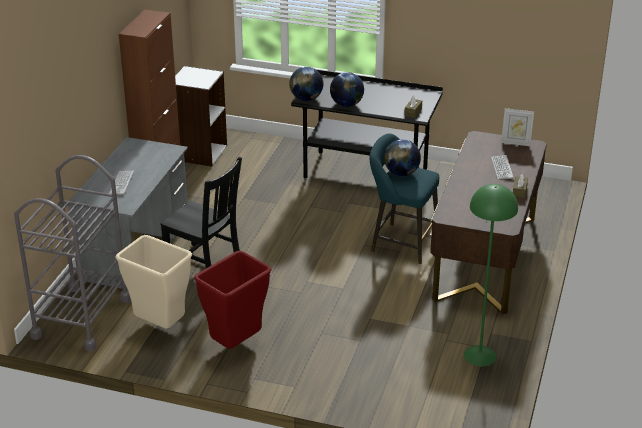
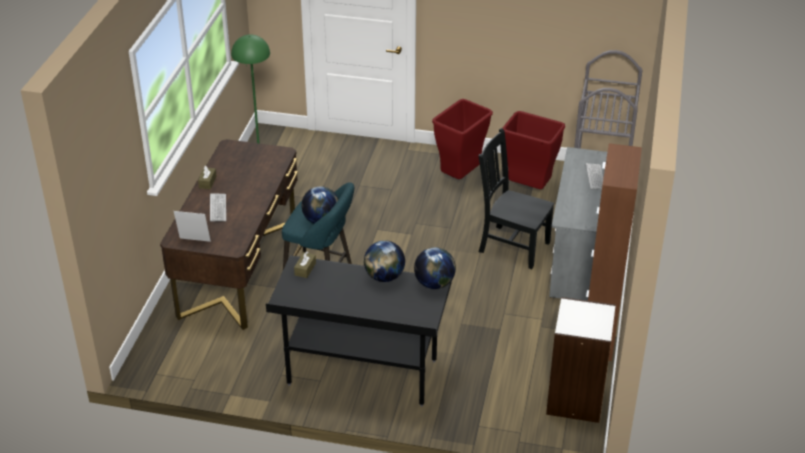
camera: 175 degrees right, 5 degrees up
beige trash can [116,235,192,328] -> red trash can [502,111,565,189]

